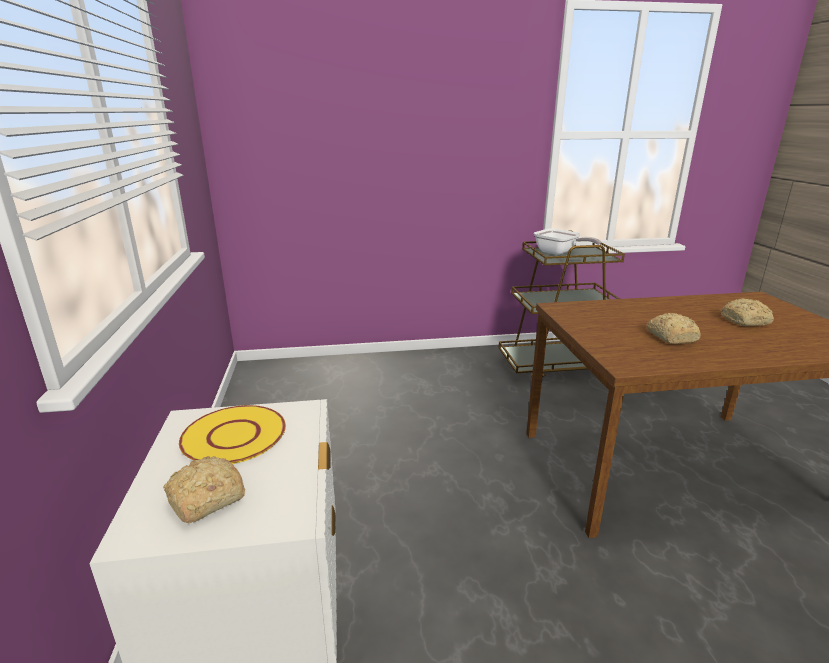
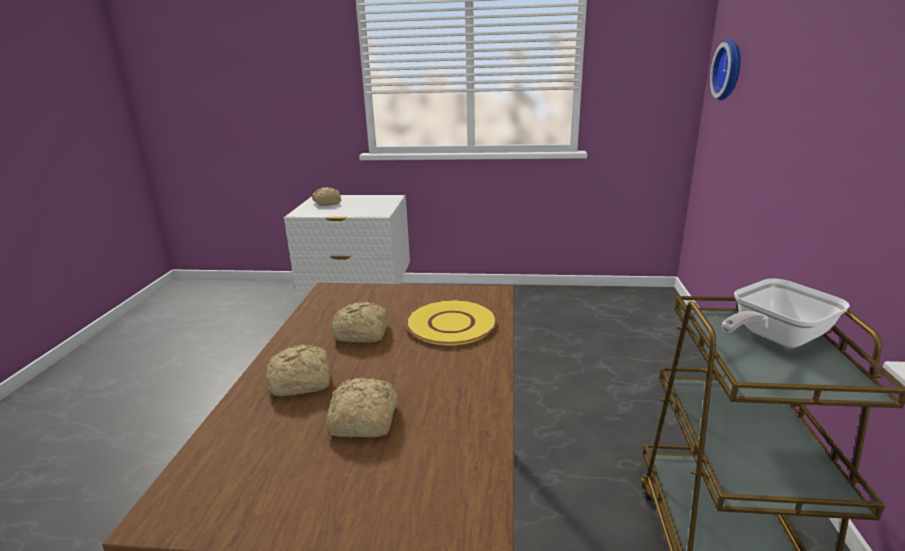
camera: 105 degrees right, 0 degrees up
yellow plate [179,405,286,464] -> yellow plate moved to [405,300,498,345]
none -> bread [266,345,330,396]
none -> wall clock [710,39,741,101]

